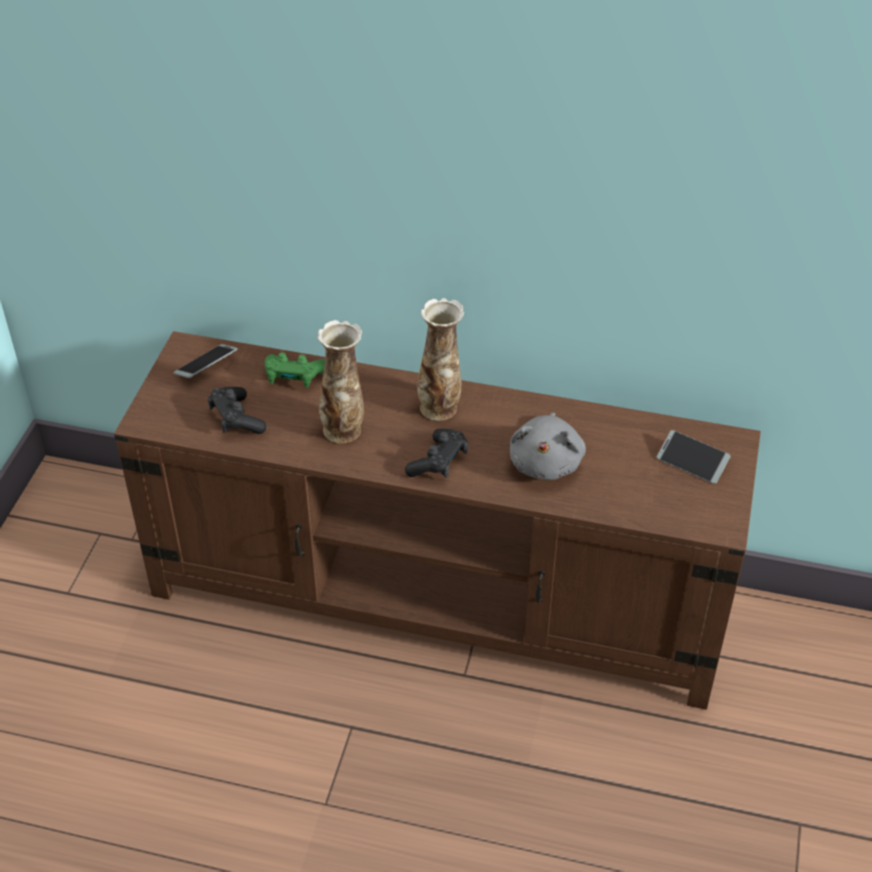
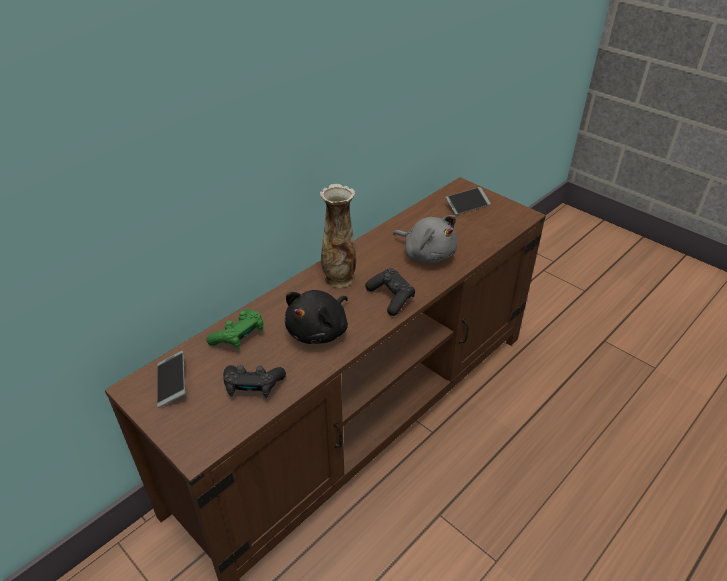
camera: 60 degrees left, 5 degrees down
vase [318,320,364,443] -> black plush toy [285,290,348,344]

